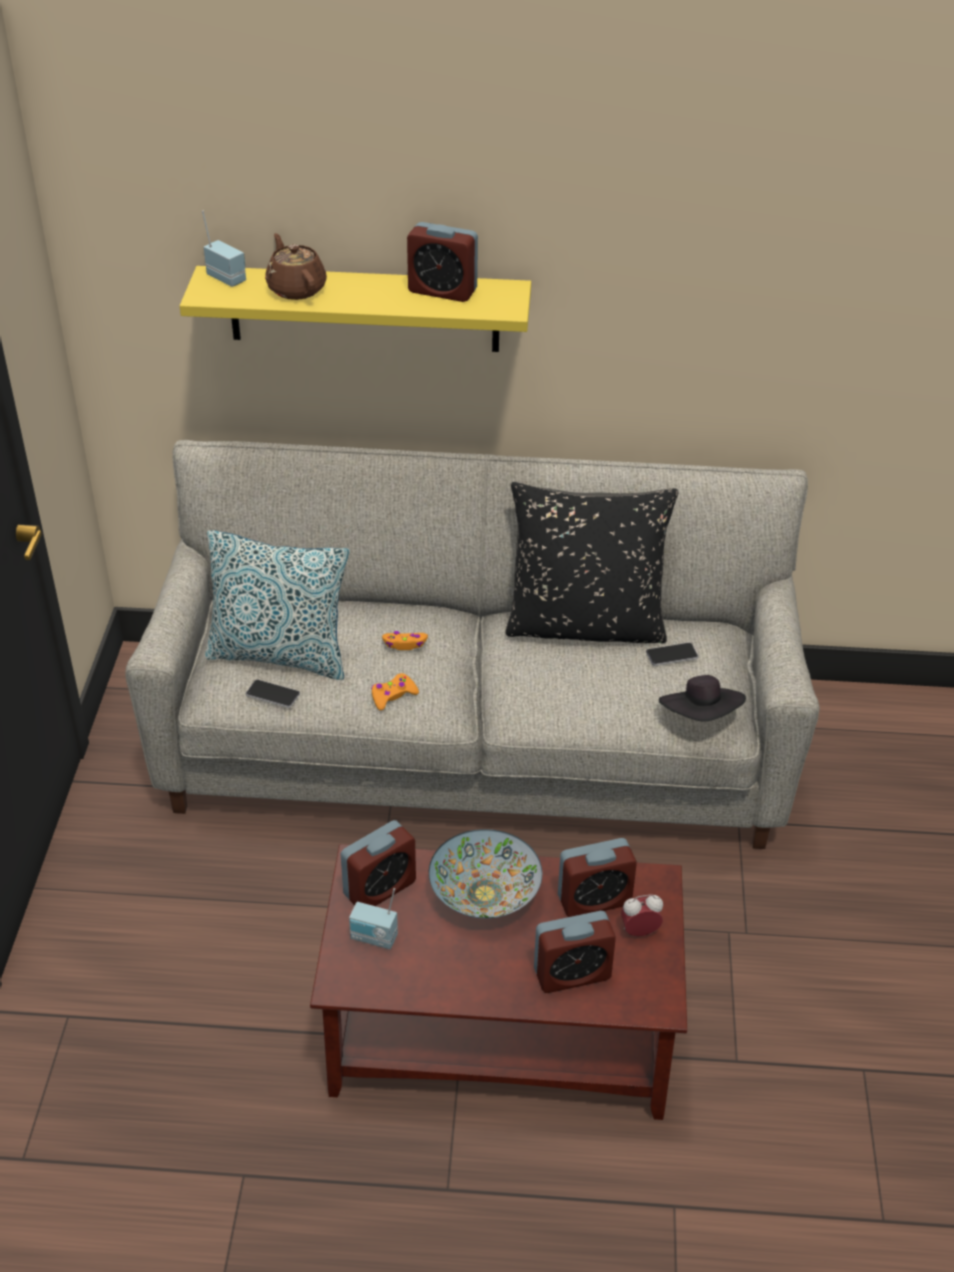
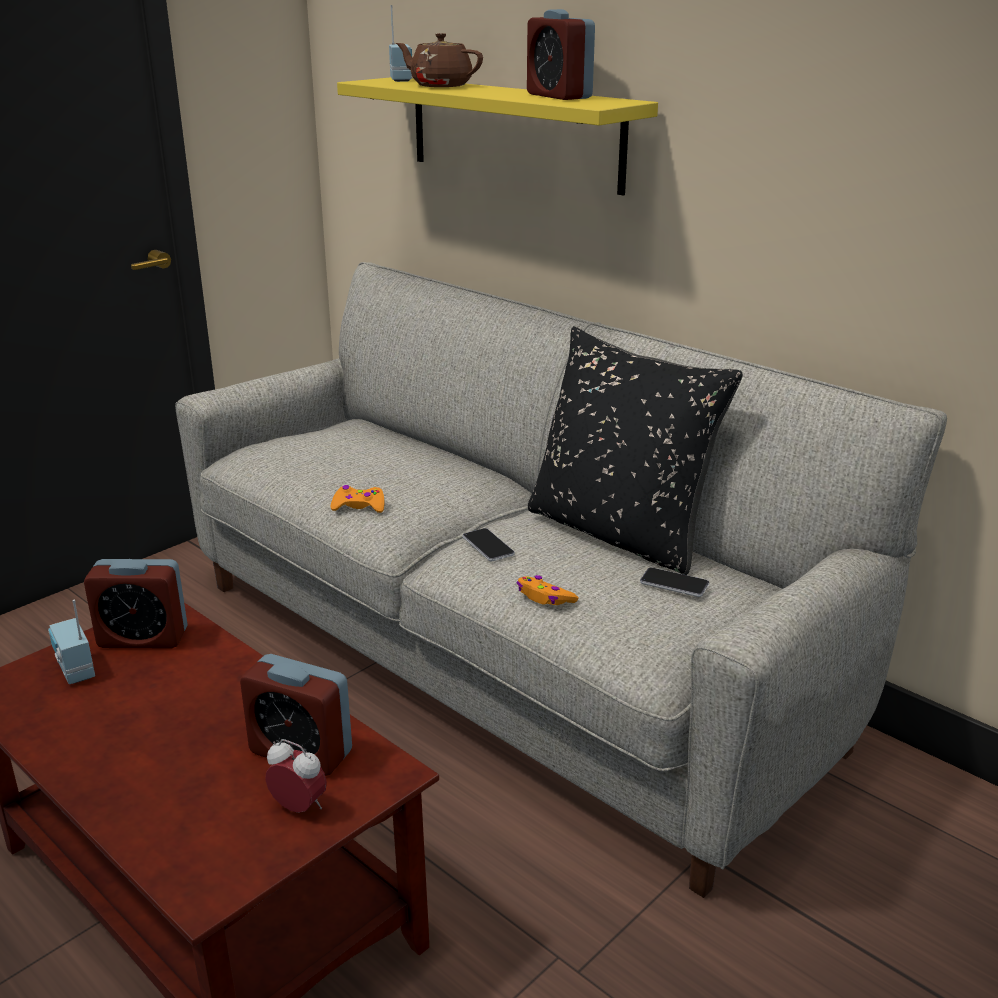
camera: 40 degrees right, 15 degrees down
pillow [205,530,350,680] -> none
phone [246,679,300,708] -> phone moved to [462,528,515,561]
brown teapot [265,233,327,300] -> brown teapot turned 75 degrees counterclockwise [396,33,483,87]
orange game controller [382,631,428,650] -> orange game controller moved to [517,575,579,605]
bowl [429,829,542,919] -> none
alarm clock [534,911,616,993] -> none
black hat [659,675,746,722] -> none

